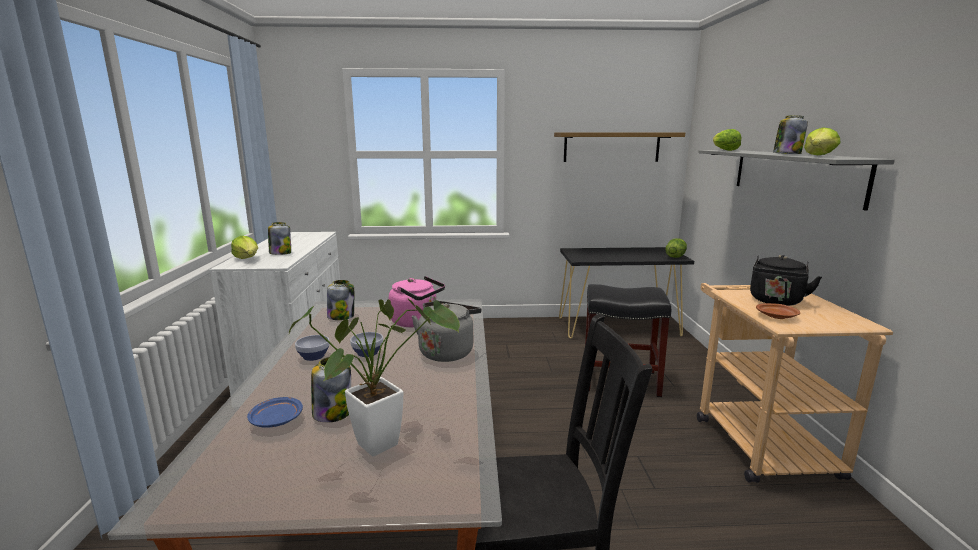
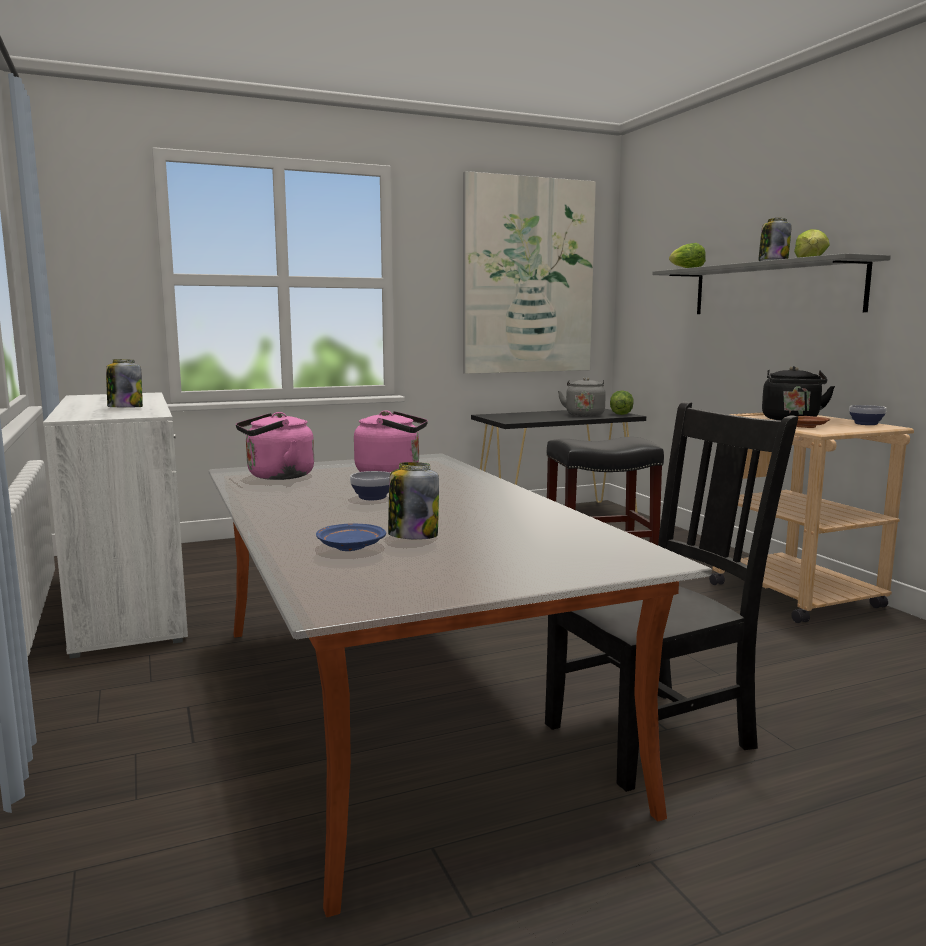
camera: 20 degrees left, 5 degrees down
lettuce [231,236,258,259] -> none
potted plant [289,298,460,456] -> none
bowl [295,335,330,361] -> bowl moved to [849,405,887,425]
jar [327,280,354,320] -> pink kettle [236,412,314,480]
grey kettle [411,301,481,362] -> grey kettle moved to [558,377,606,417]
shelf [554,132,685,162] -> picture [463,171,596,374]

